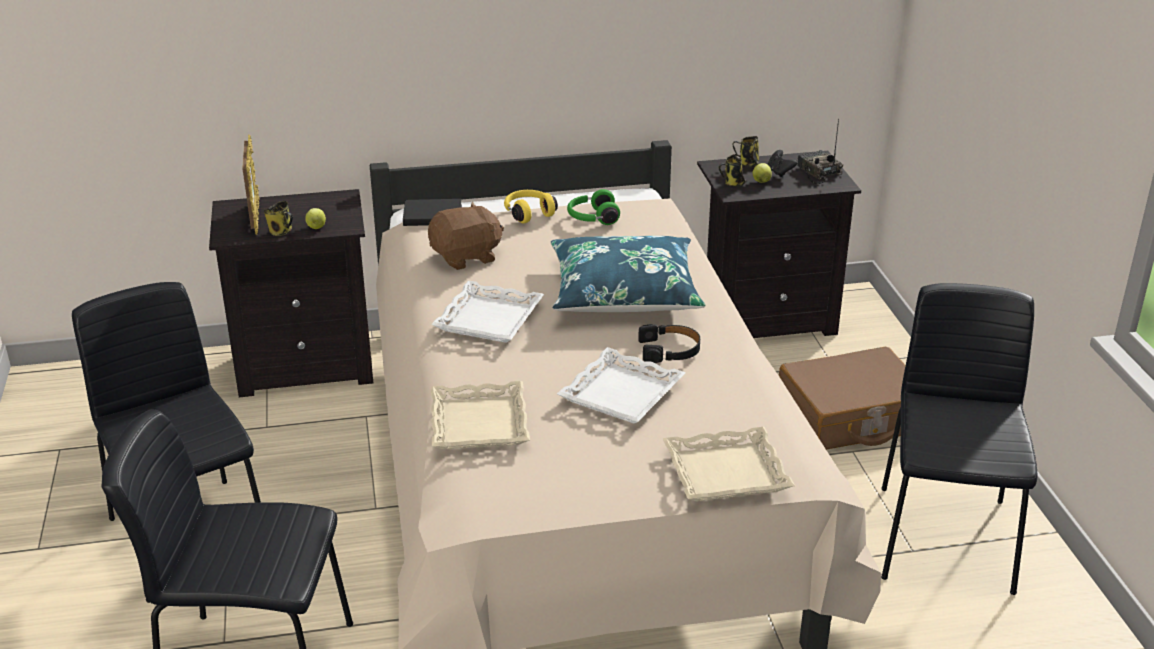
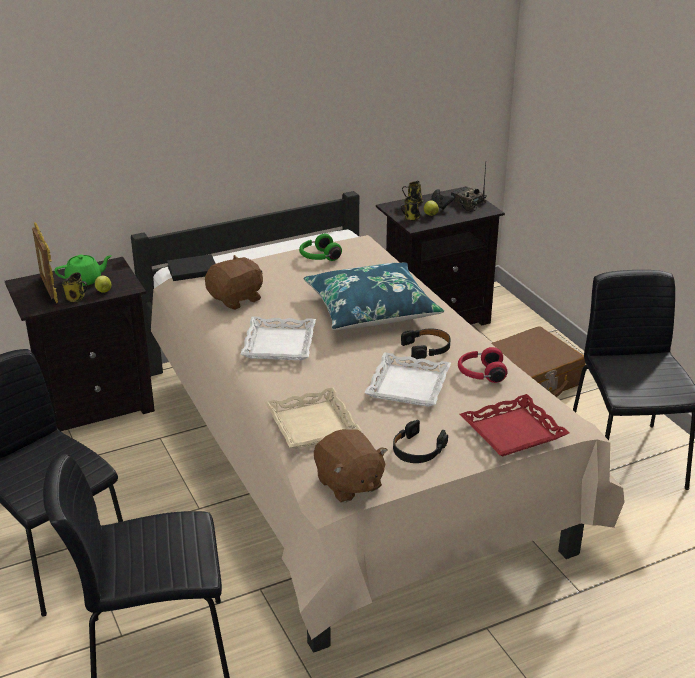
camera: 15 degrees left, 0 degrees up
yellow headphones [504,190,558,223] -> none
beige tray [663,427,795,502] -> red tray [460,394,570,456]
none -> green teapot [54,255,112,286]
none -> brown plush toy [314,429,387,503]
none -> black headphones [393,420,448,463]
none -> red headphones [458,347,507,383]

